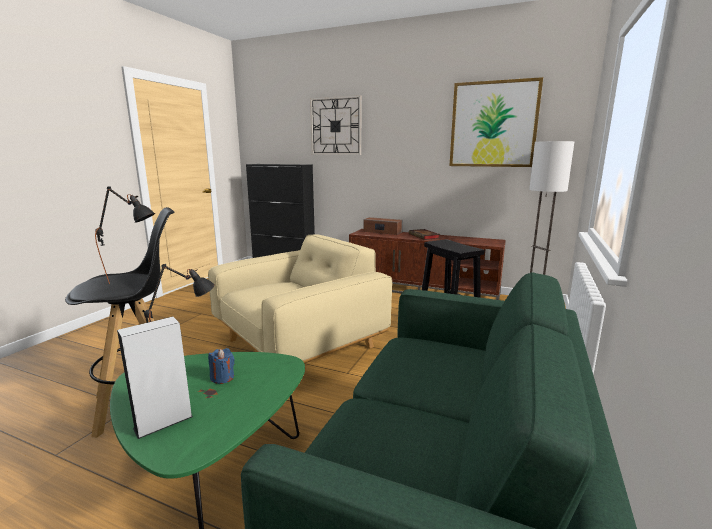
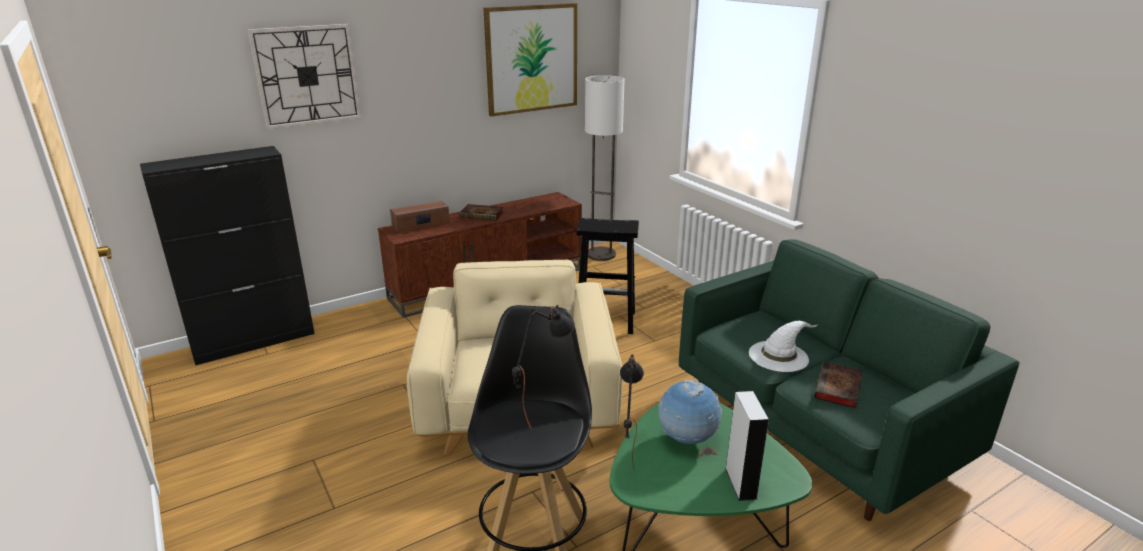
camera: 55 degrees left, 10 degrees up
blue candle [208,348,235,384] -> globe [658,380,722,444]
none -> white hat [749,321,817,372]
none -> book [814,362,863,409]

